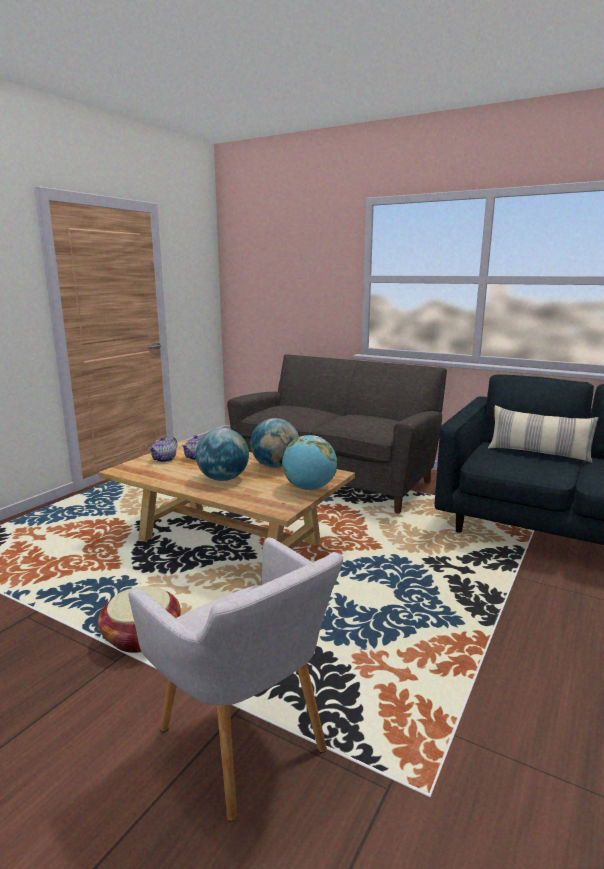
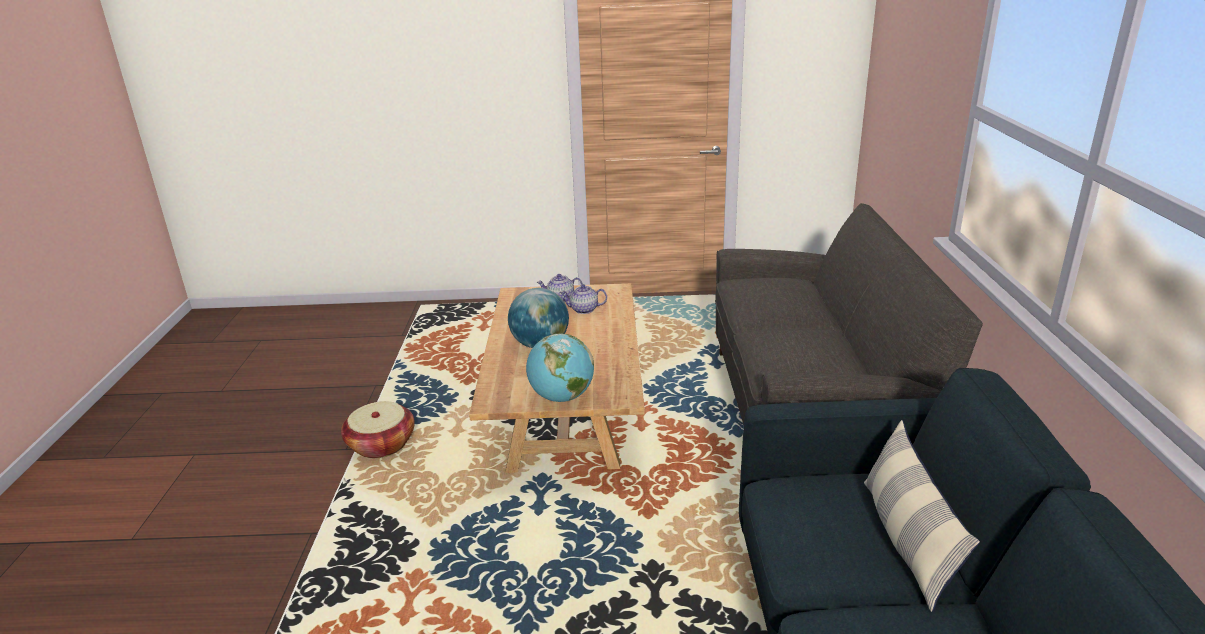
camera: 60 degrees right, 10 degrees up
grey armchair [128,537,343,822] -> none
globe [250,418,299,468] -> none

